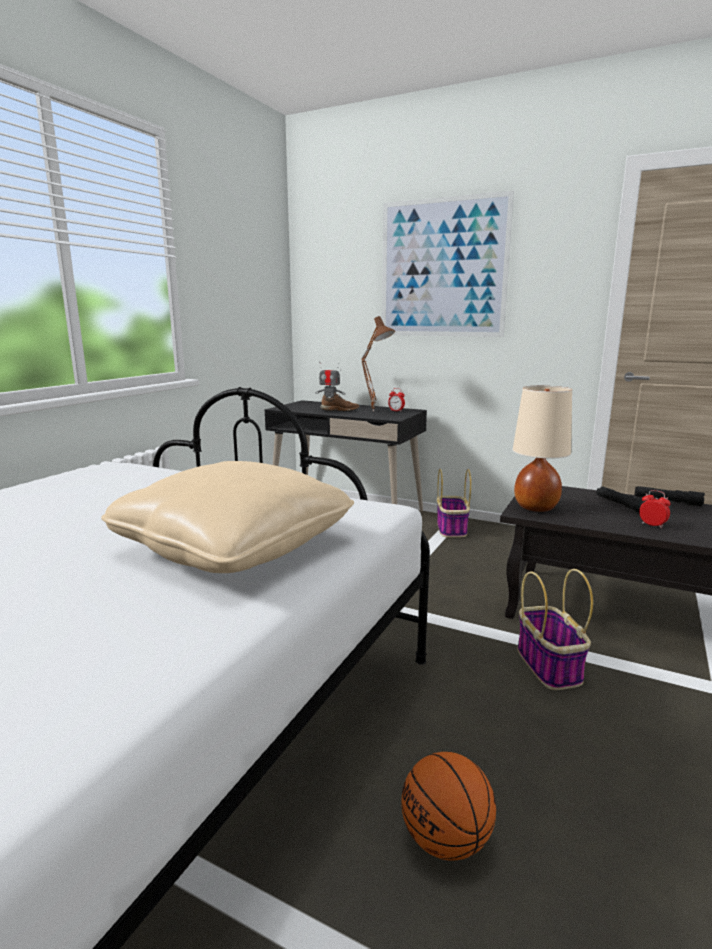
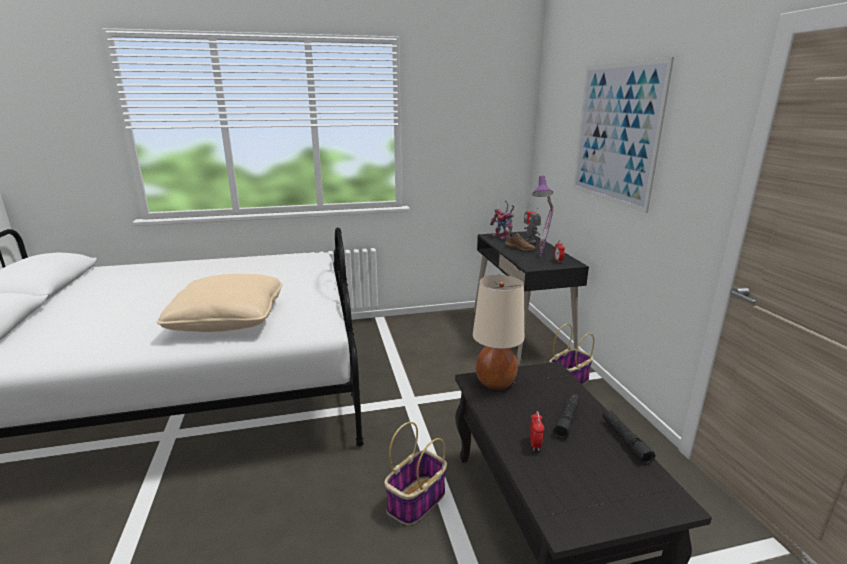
camera: 50 degrees right, 5 degrees up
brown table lamp [361,316,395,411] -> purple table lamp [532,176,554,254]
basketball [402,752,496,861] -> none
none -> toy robot [490,200,514,239]

